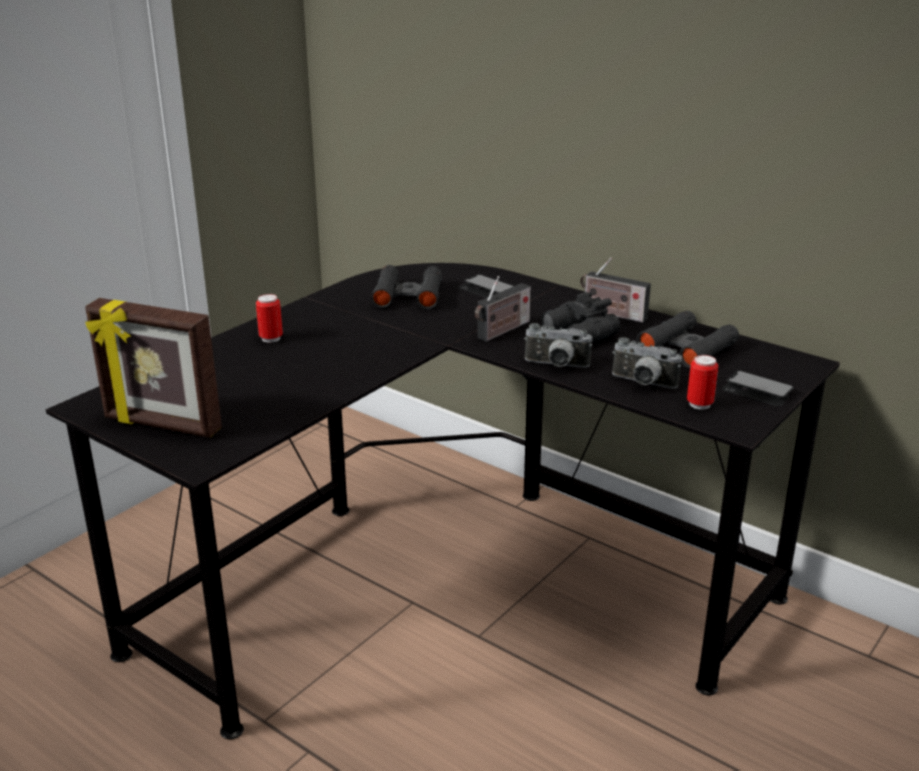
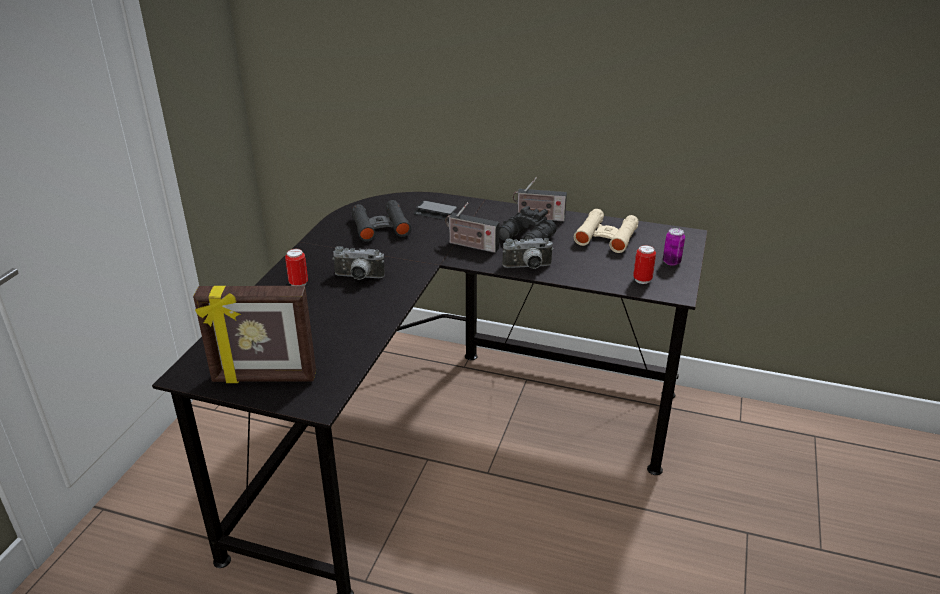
camera: 20 degrees left, 5 degrees up
radio [475,276,531,342] -> radio turned 90 degrees clockwise [445,203,500,253]
camera [612,337,682,389] -> camera moved to [332,246,385,280]
black binoculars [637,311,739,369] -> beige binoculars [574,209,639,253]
phone [722,370,794,407] -> can [663,228,685,266]

